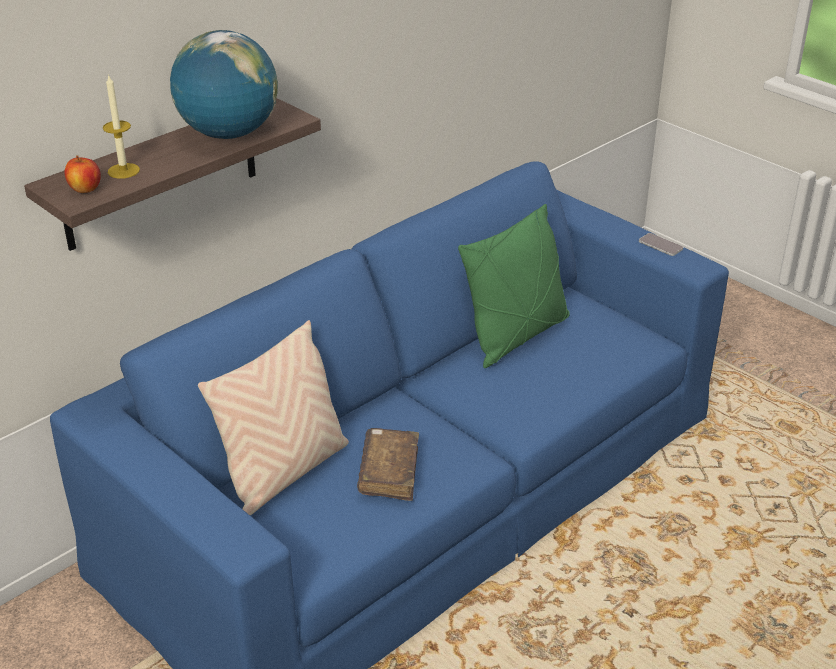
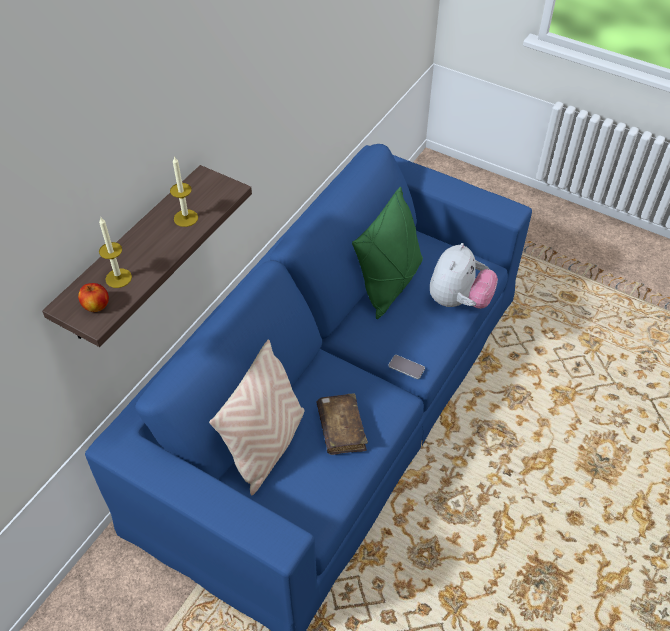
camera: 15 degrees left, 15 degrees up
globe [170,30,278,139] -> candle [170,156,198,227]
phone [639,233,683,256] -> phone moved to [389,355,425,379]
none -> plush toy [430,243,498,309]

